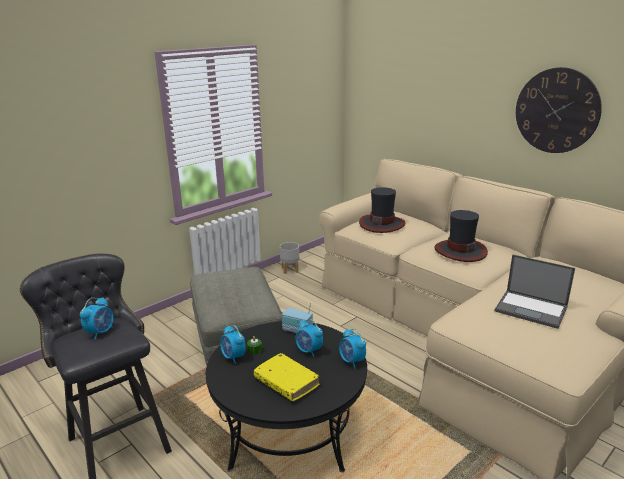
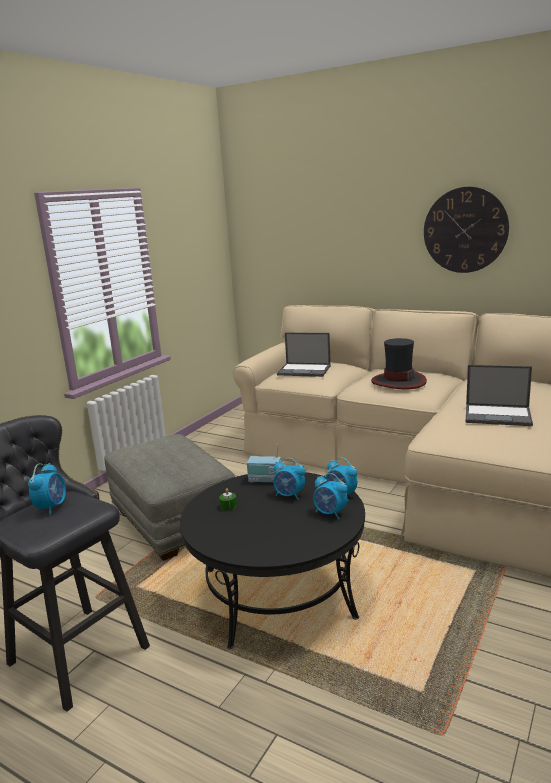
camera: 15 degrees left, 5 degrees down
alarm clock [220,325,246,364] -> alarm clock moved to [313,473,348,519]
yellow book [254,353,319,402] -> none
grey planter [280,242,299,274] -> none
hat [359,187,406,233] -> laptop [277,333,331,377]

